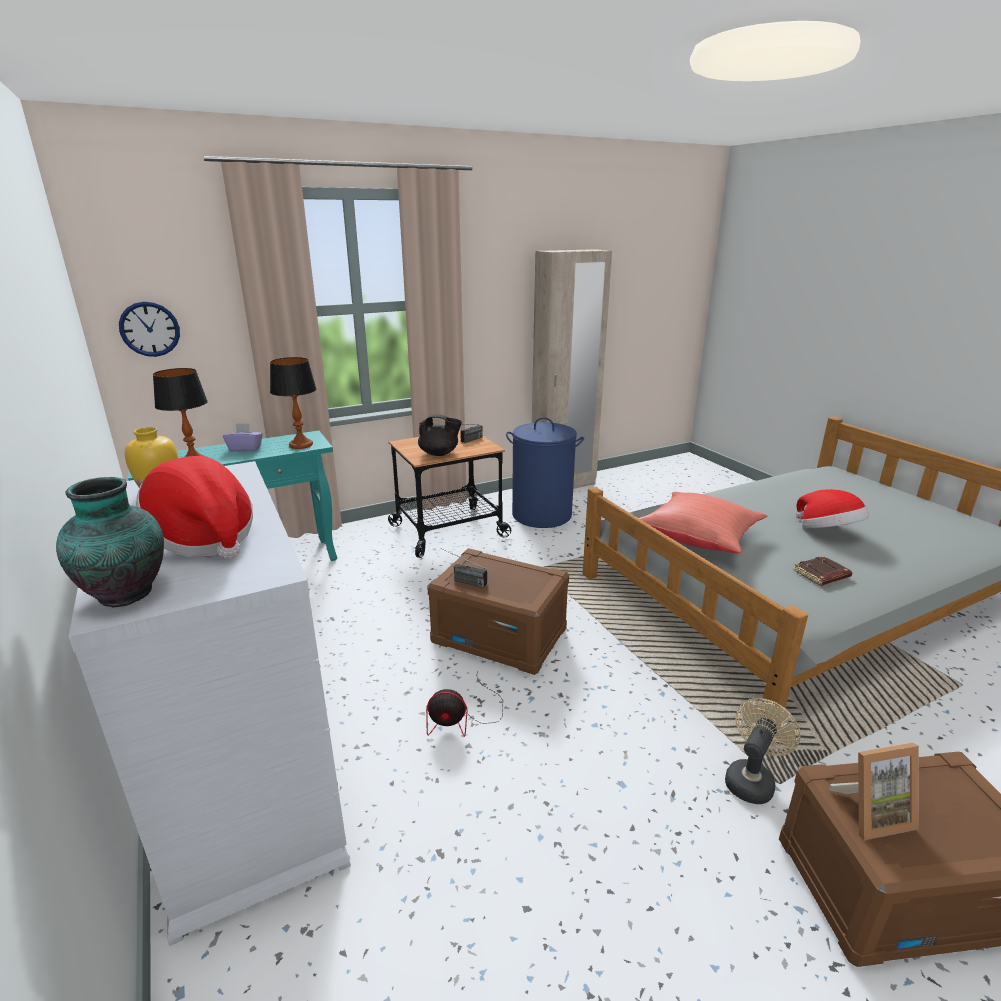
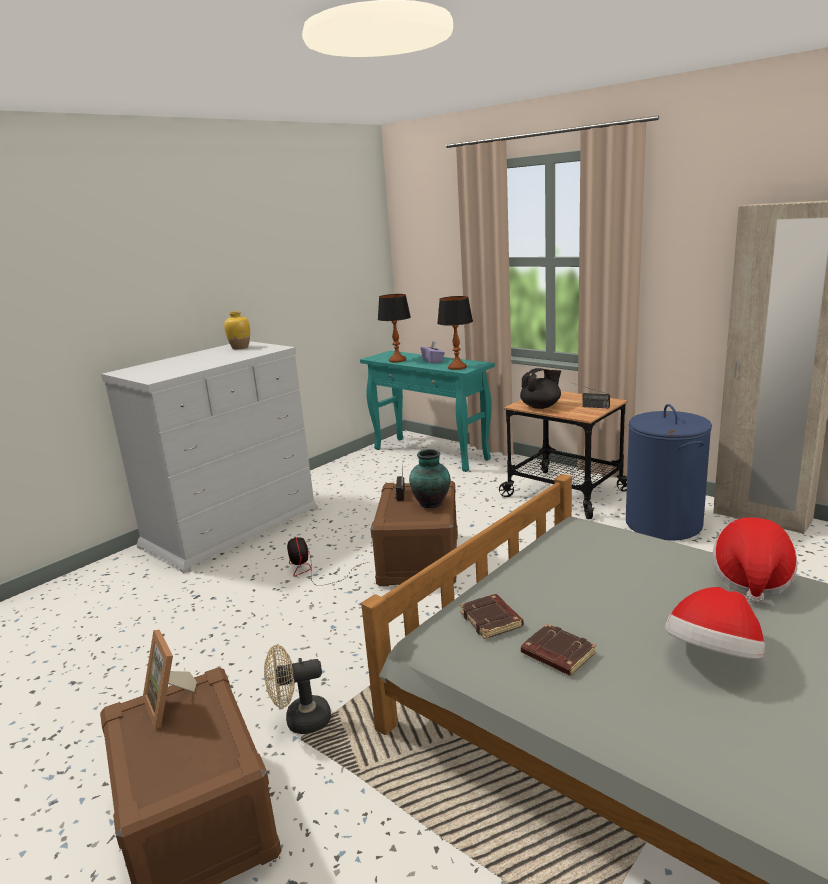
camera: 70 degrees right, 5 degrees down
vase [56,477,164,607] -> vase moved to [409,449,451,508]
wall clock [119,302,180,357] -> none
hat [136,456,253,559] -> hat moved to [712,517,797,604]
black teapot [418,414,462,456] -> black teapot turned 105 degrees counterclockwise [520,368,561,409]
red pillow [639,492,767,553] -> none
beige fan [725,698,801,804] -> beige fan turned 150 degrees clockwise [264,645,331,734]
none -> brown book [460,594,524,639]

